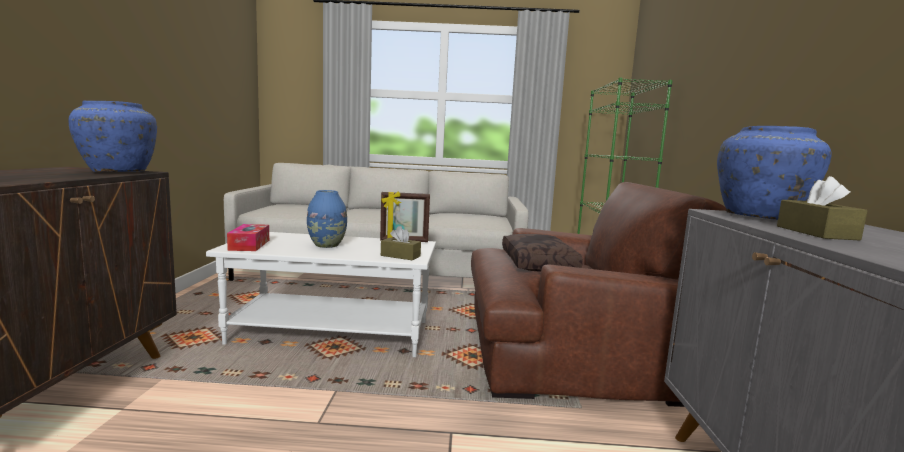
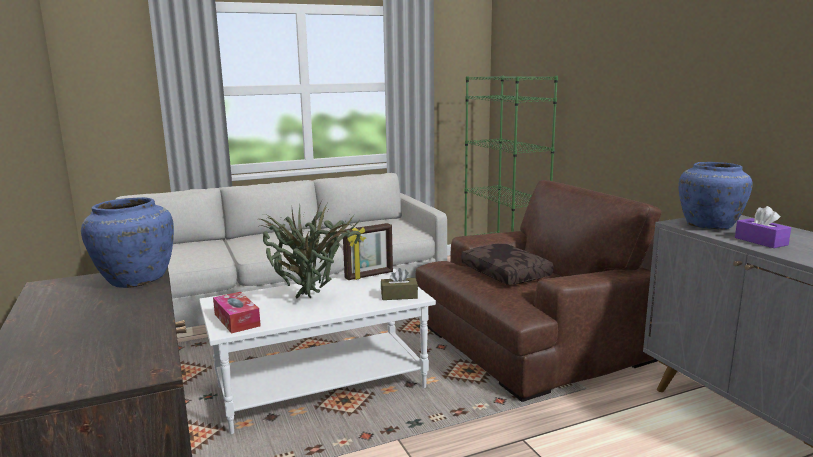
camera: 25 degrees left, 5 degrees up
blue vase [307,190,347,248] -> potted plant [259,203,361,298]
brown tissue box [777,176,868,241] -> purple tissue box [735,206,791,248]

